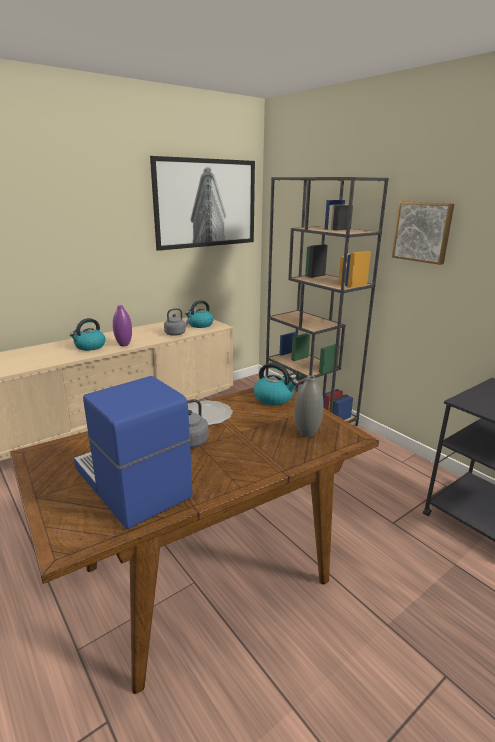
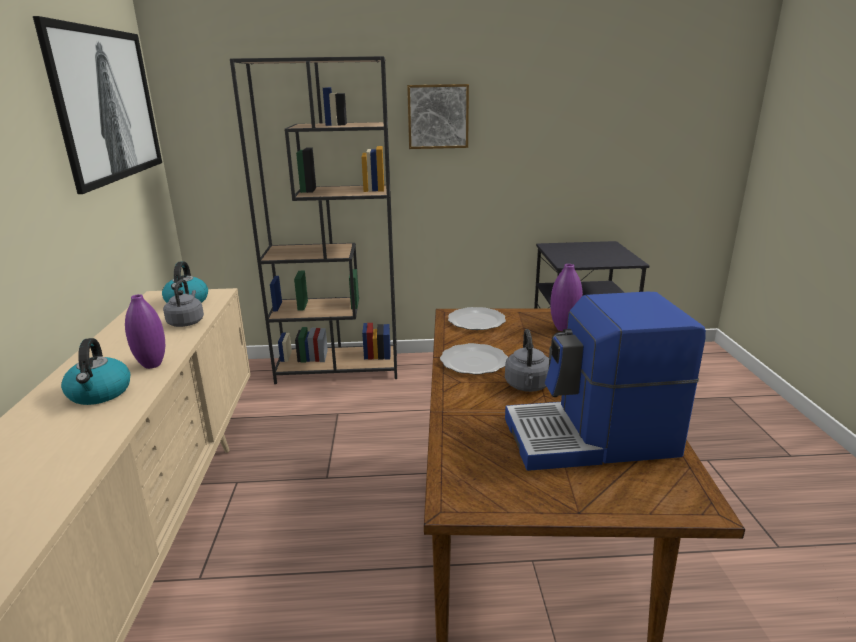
camera: 55 degrees left, 0 degrees up
kettle [254,362,299,405] -> plate [448,307,506,330]
grey vase [294,376,324,437] -> purple vase [550,264,583,331]

